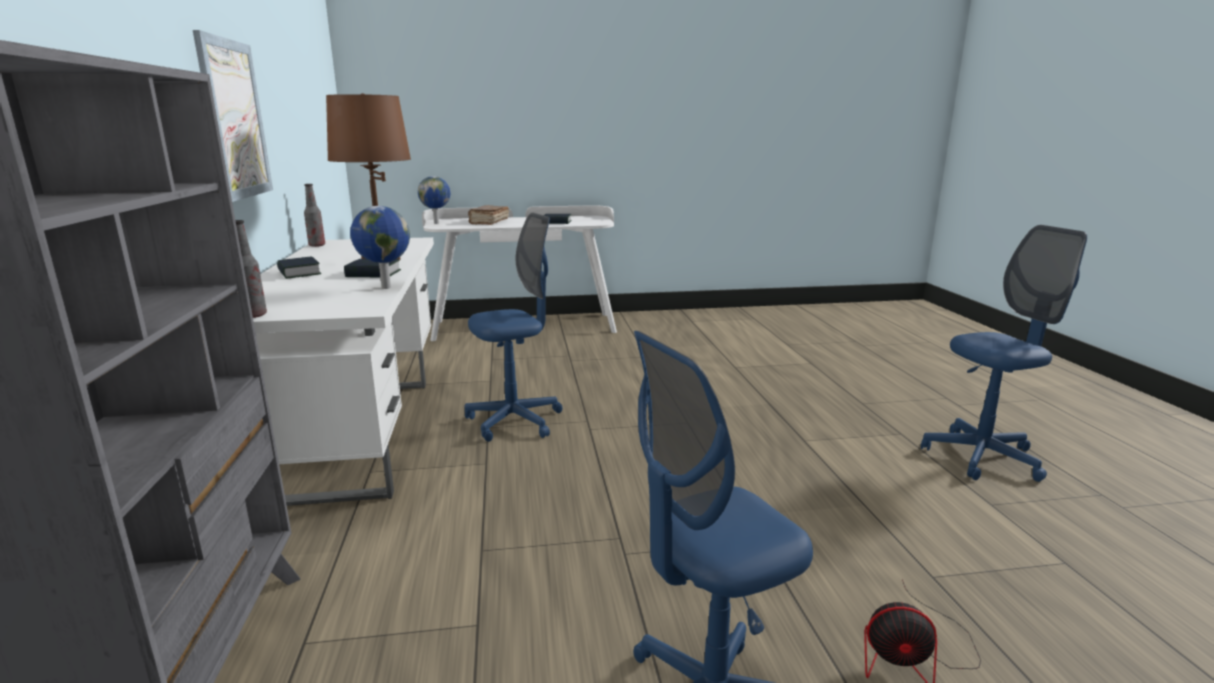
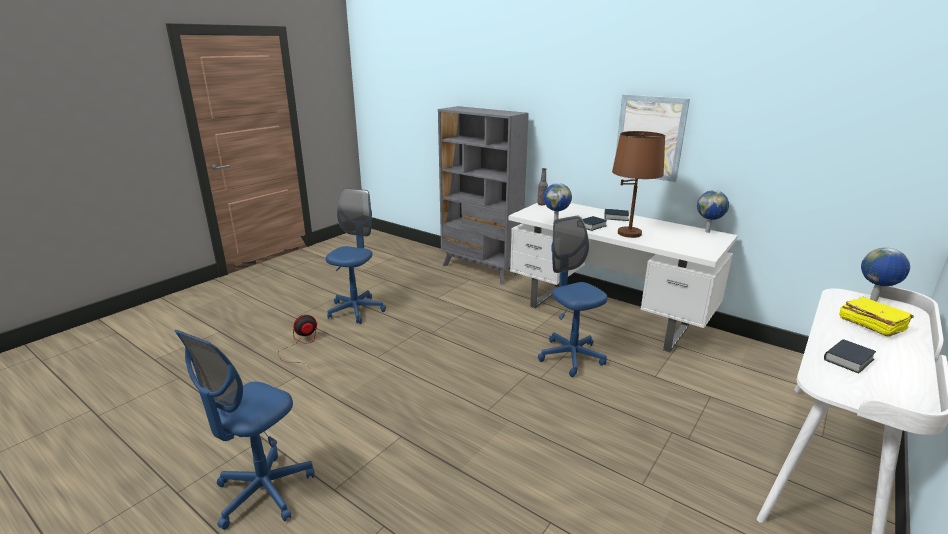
camera: 135 degrees right, 5 degrees up
bottle [304,184,325,247] -> globe [697,190,729,233]
blue office chair [465,212,563,442] -> blue office chair turned 135 degrees clockwise [538,215,608,377]
brown book [468,205,509,225] -> yellow book [839,296,914,337]

